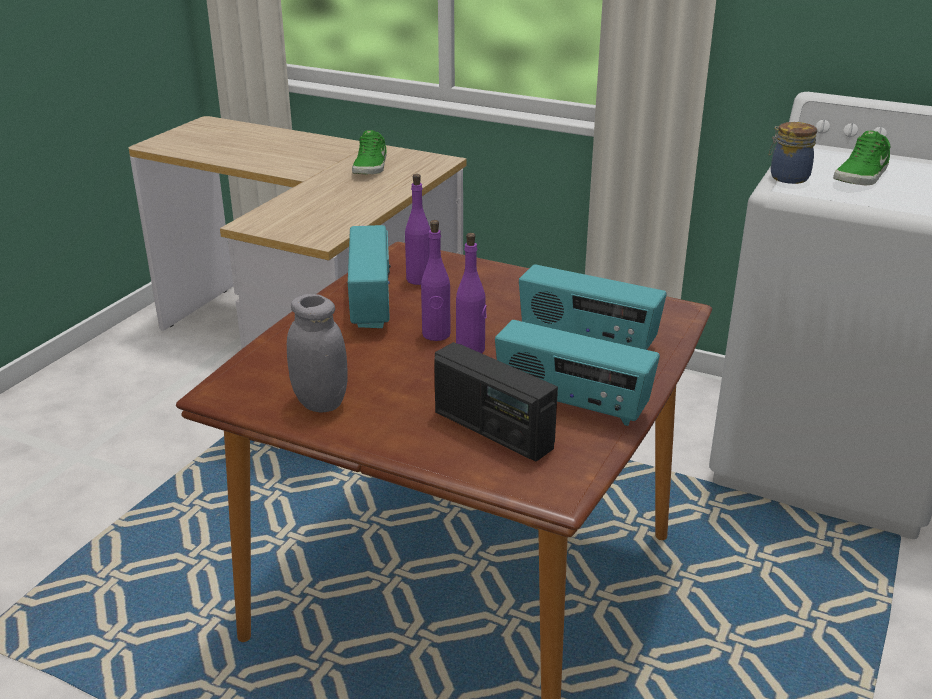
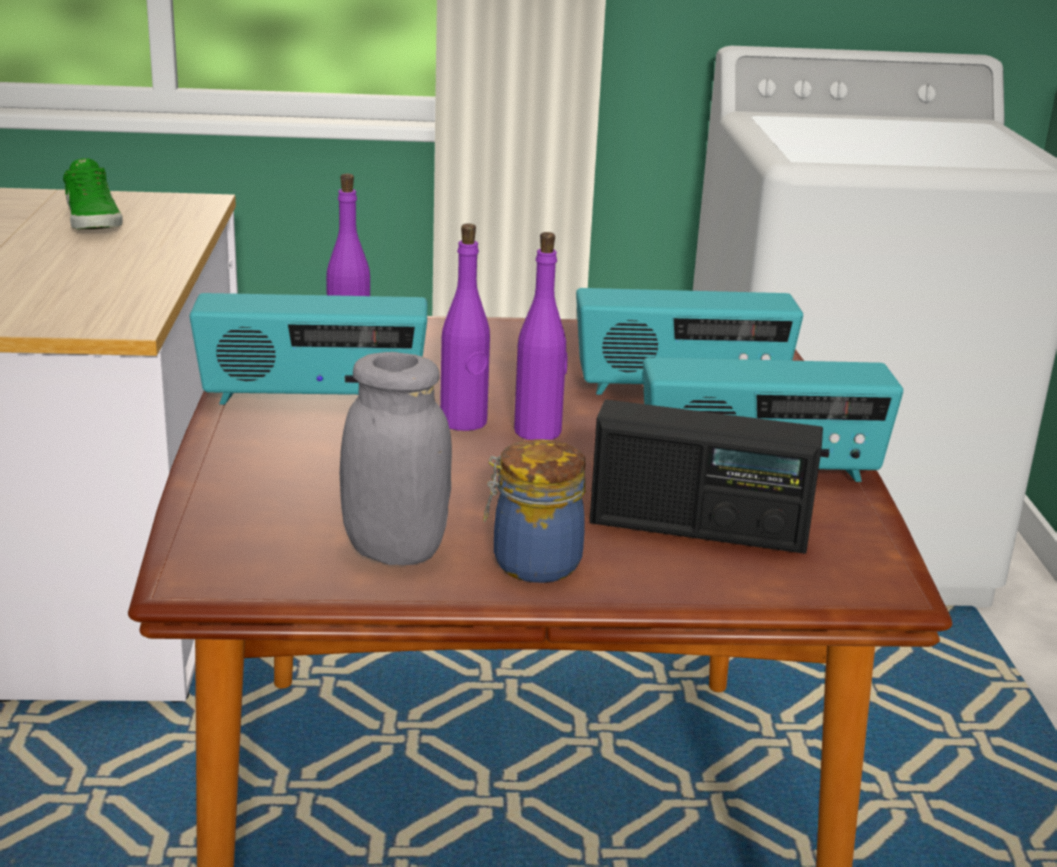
camera: 30 degrees left, 5 degrees down
radio [348,225,391,328] -> radio turned 120 degrees clockwise [190,293,427,405]
jar [769,122,817,184] -> jar moved to [484,439,585,583]
green shoe [833,131,890,185] -> none

